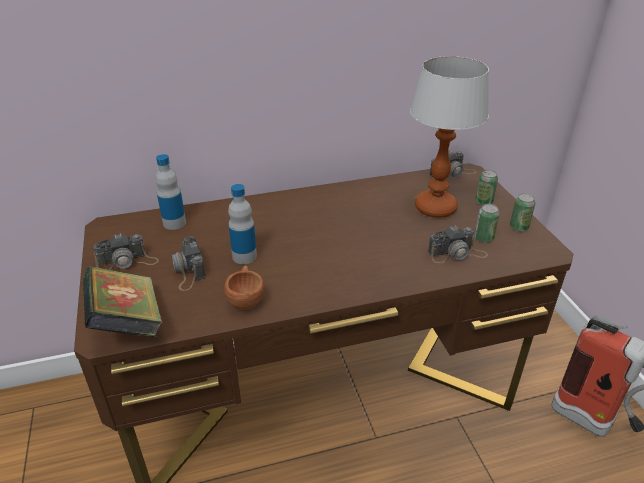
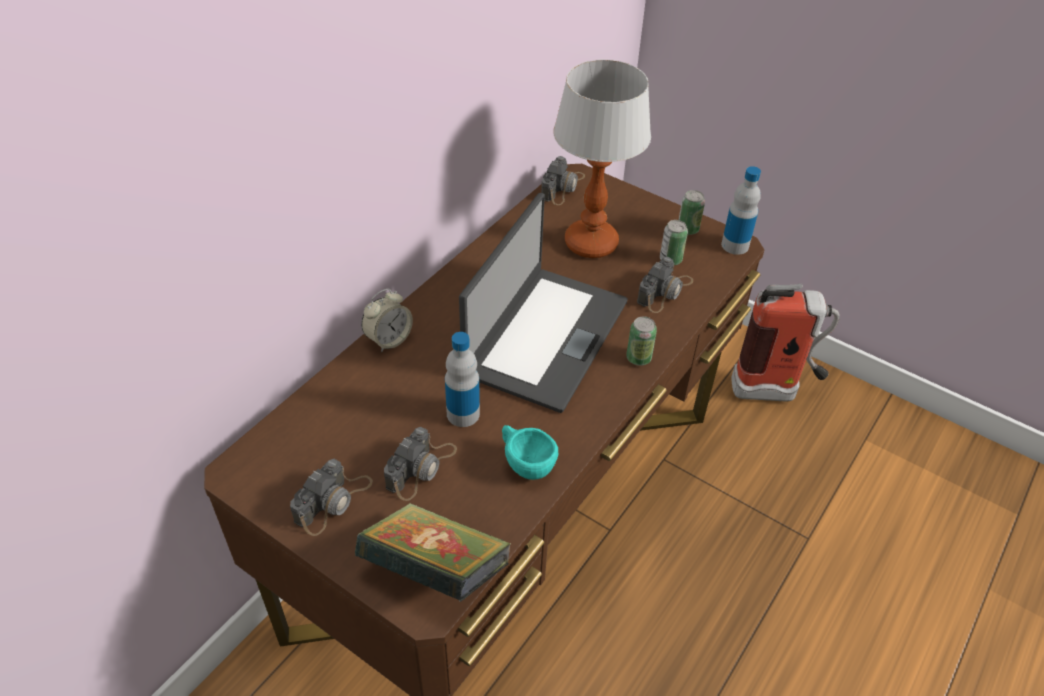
camera: 40 degrees left, 10 degrees up
bottle [156,154,186,230] -> bottle moved to [721,166,761,255]
camera [172,236,206,291] -> camera turned 90 degrees counterclockwise [384,427,457,501]
brown cup [224,265,264,310] -> turquoise cup [502,425,558,480]
can [475,170,498,206] -> can moved to [626,316,657,366]
none -> alarm clock [361,288,413,352]
none -> laptop [459,193,628,413]

